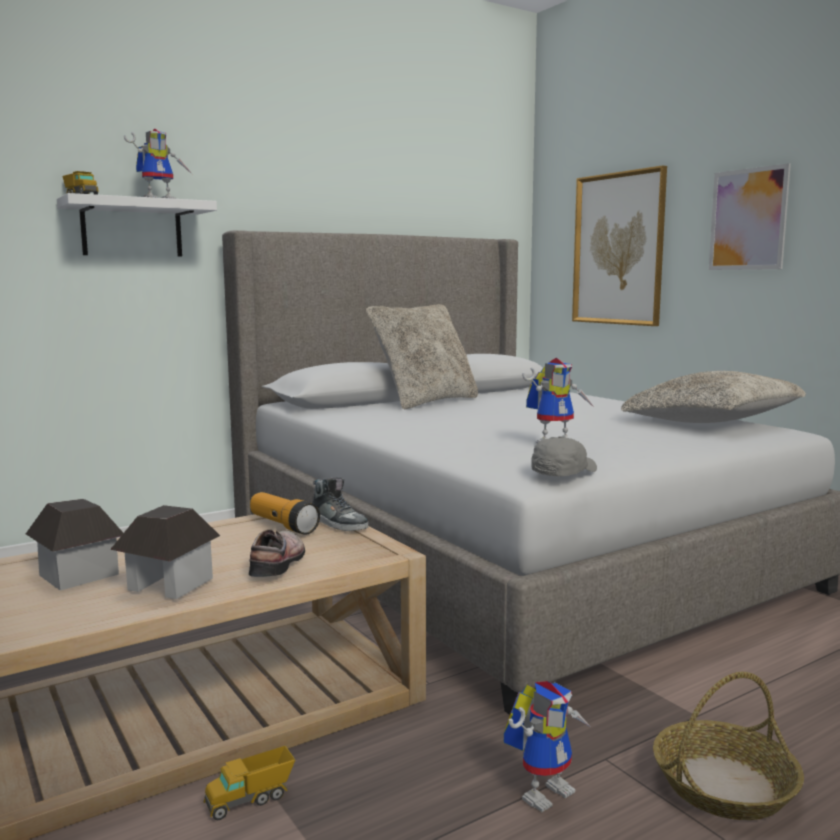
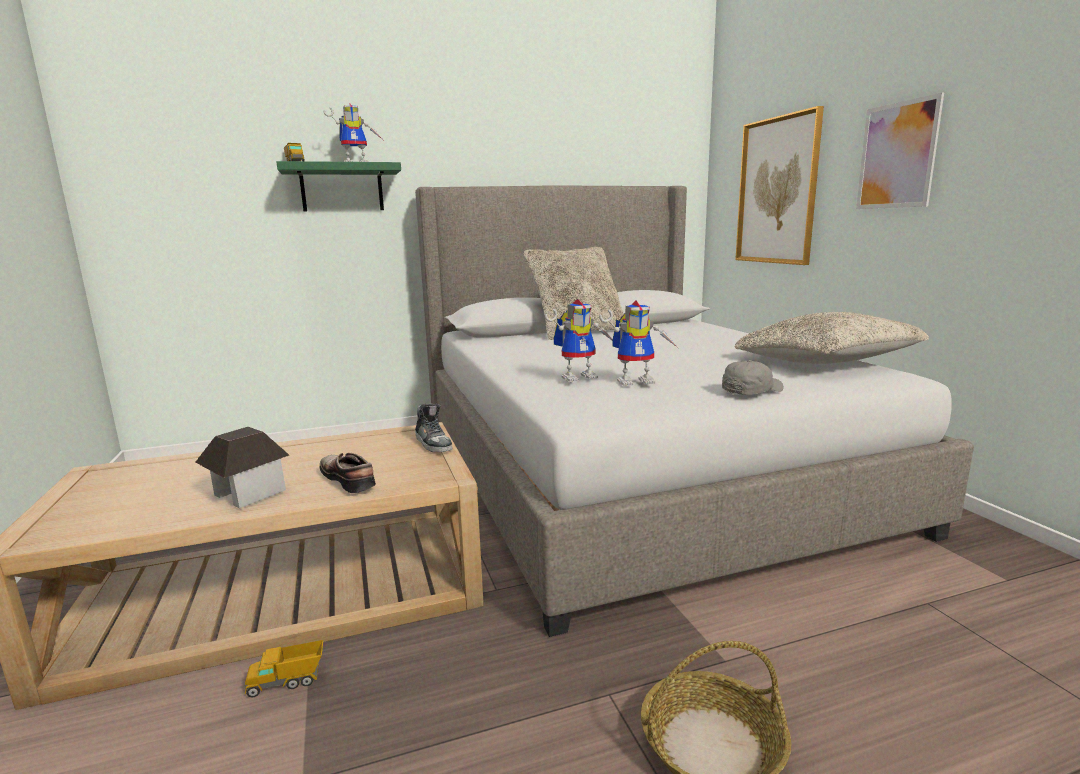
camera: 15 degrees right, 5 degrees up
toy house [26,499,123,591] -> none
white shelf [57,193,217,257] -> green shelf [276,161,401,212]
shoe [249,529,305,577] -> shoe turned 60 degrees counterclockwise [320,453,376,493]
flashlight [250,492,320,535] -> none
toy robot [504,681,590,813] -> toy robot moved to [545,299,613,382]
grey cap [531,436,597,477] -> grey cap moved to [722,360,784,395]

